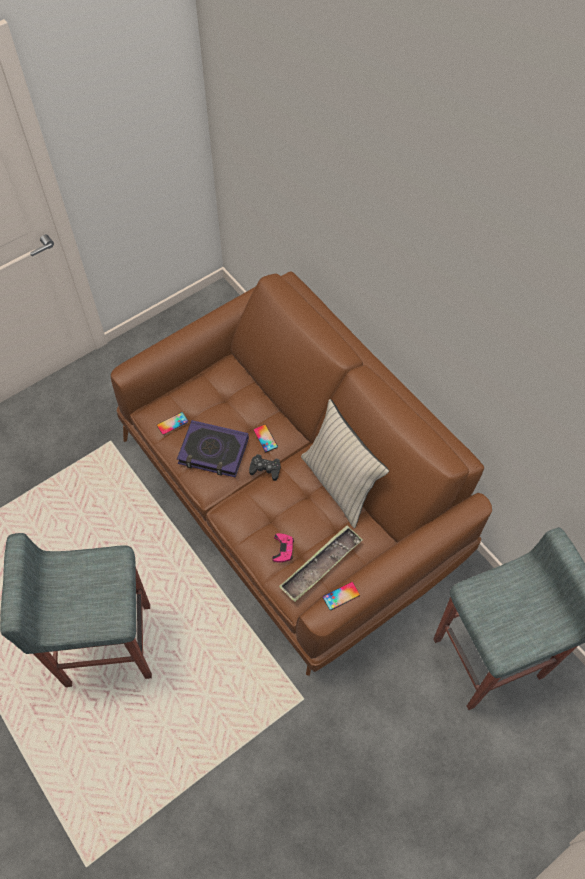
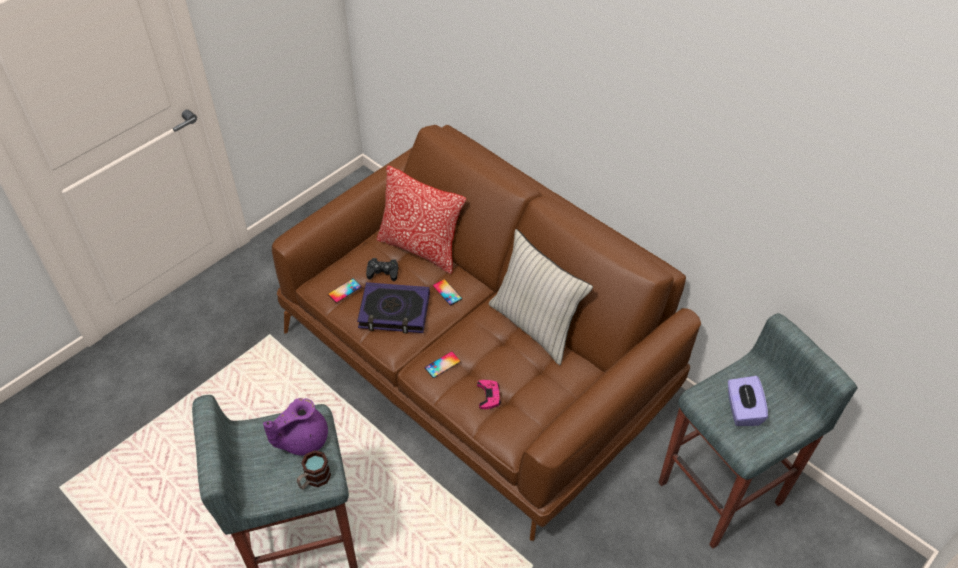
camera: 10 degrees left, 10 degrees down
black game controller [249,454,281,481] -> black game controller moved to [366,258,398,281]
tray [279,526,363,602] -> none
phone [323,582,360,610] -> phone moved to [425,351,461,378]
none -> purple teapot [263,398,328,456]
none -> mug [297,450,331,489]
none -> pillow [377,165,466,274]
none -> purple tissue box [728,376,768,426]

